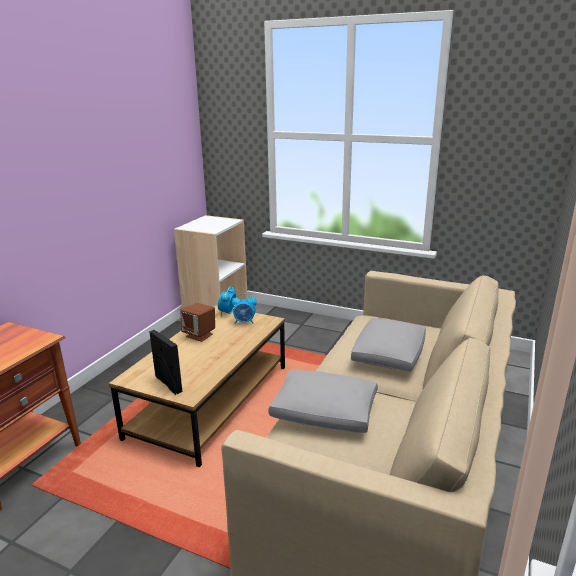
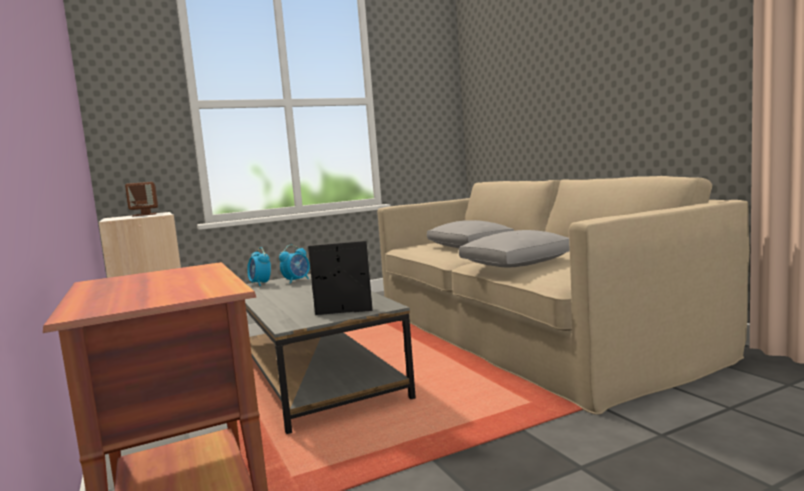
camera: 50 degrees left, 15 degrees down
brown coffee table [109,305,285,467] -> grey coffee table [245,274,416,434]
brown speaker [180,303,215,342] -> brown speaker moved to [125,182,158,217]

